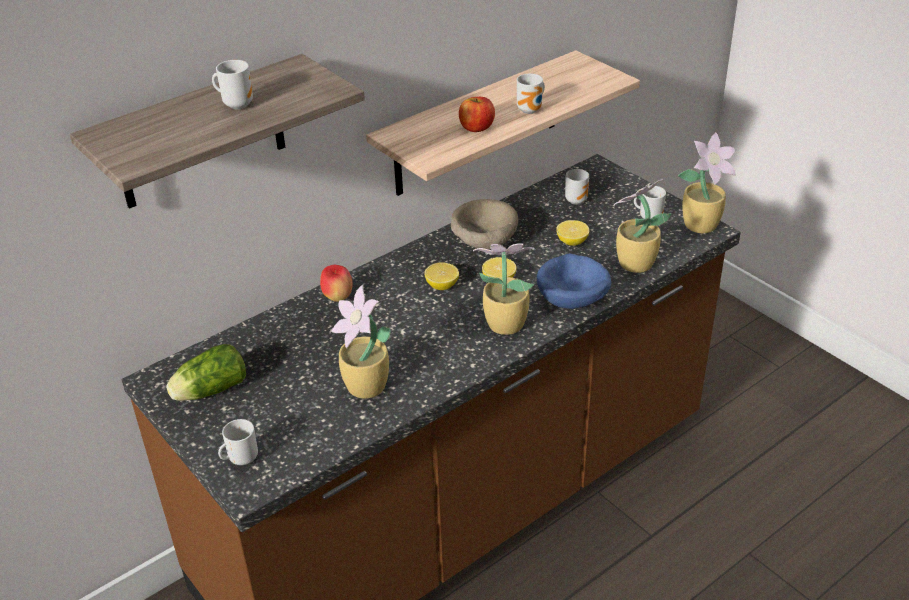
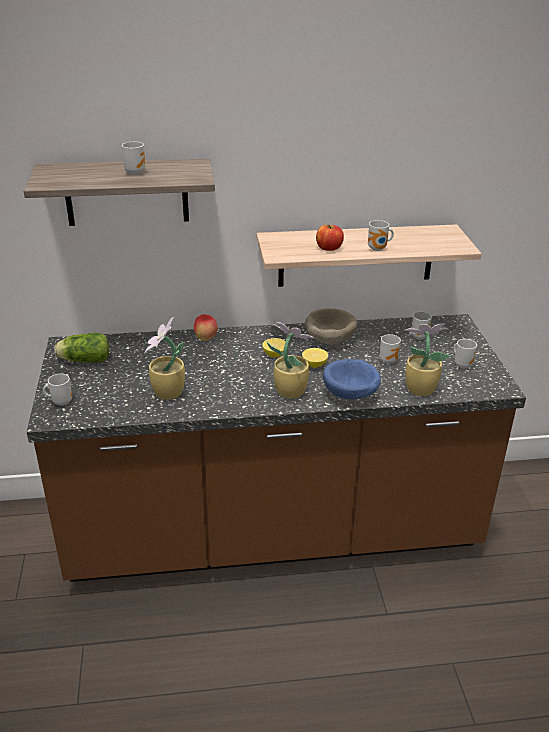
camera: 30 degrees right, 5 degrees down
lemon [556,220,589,246] -> mug [380,334,401,364]
potted plant [678,132,736,233] -> none

